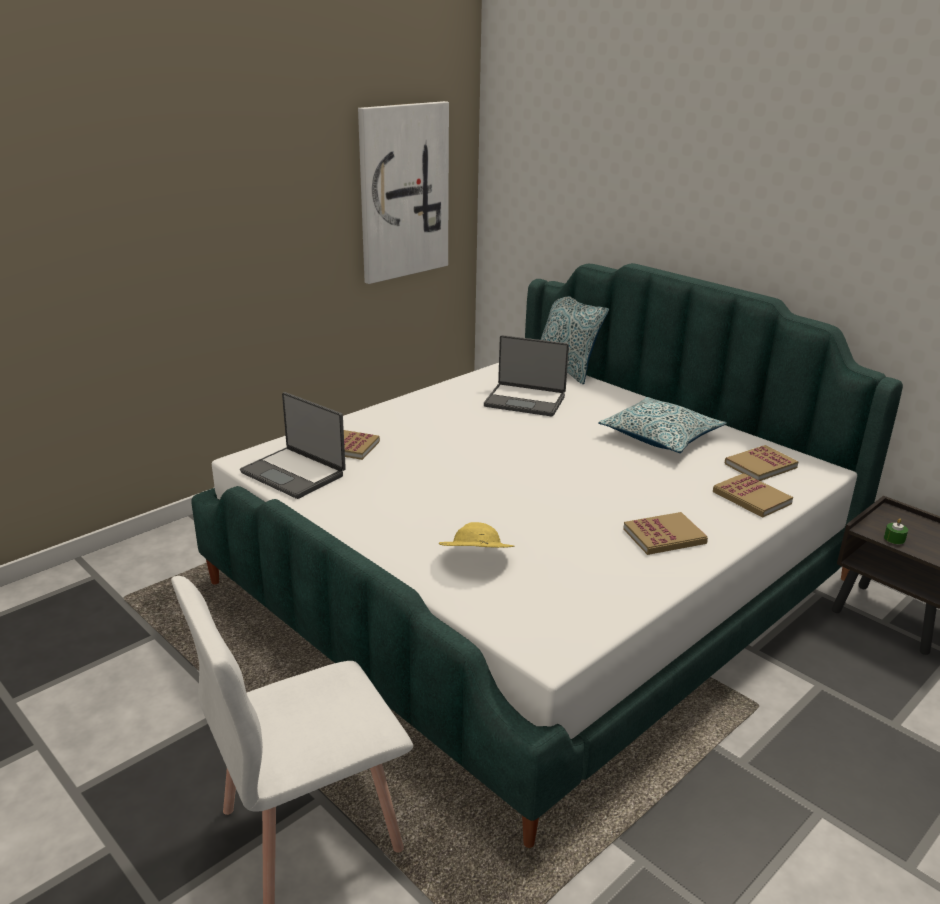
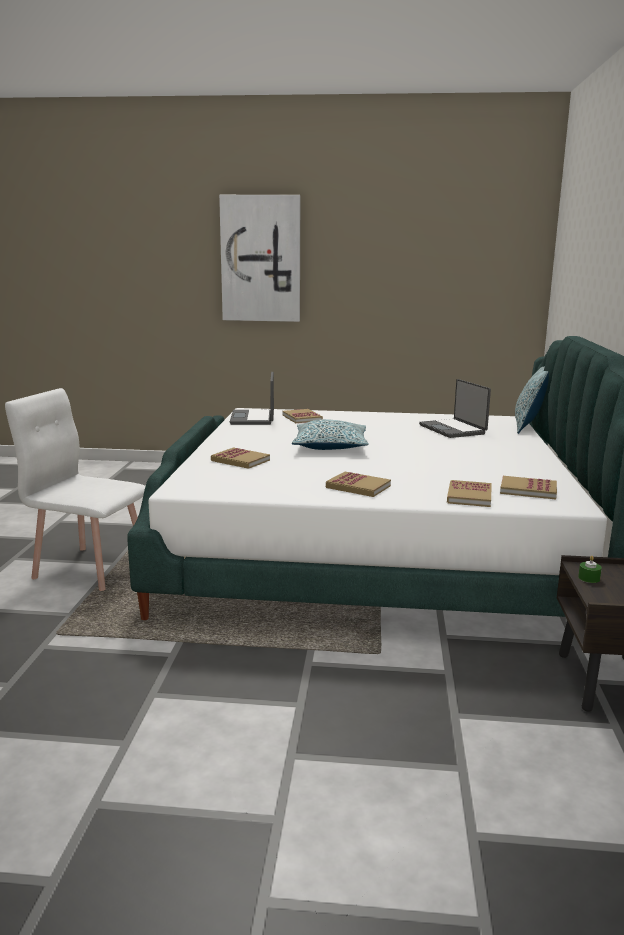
camera: 50 degrees right, 10 degrees down
picture [358,101,449,284] -> picture moved to [219,195,300,322]
yellow hat [439,522,515,548] -> book [211,447,270,469]
pillow [598,397,727,453] -> pillow moved to [292,419,369,450]

